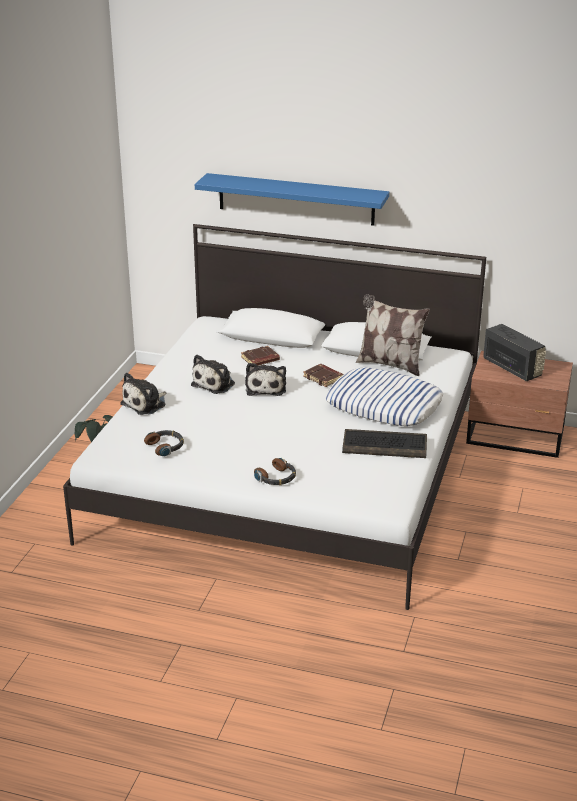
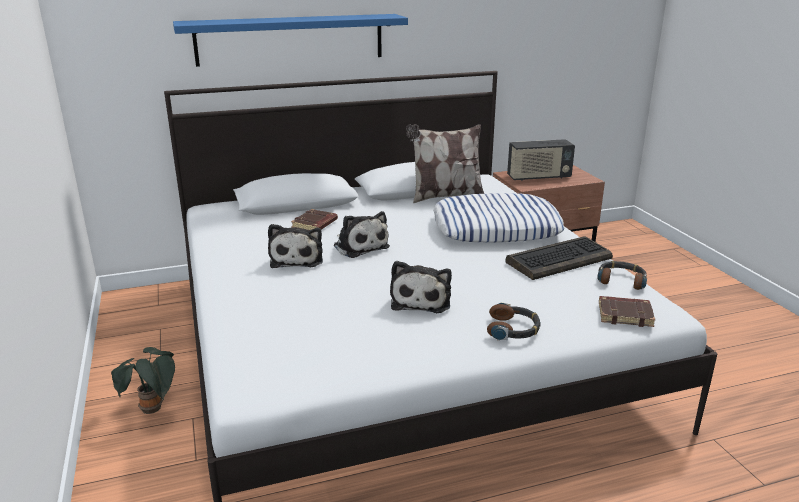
camera: 35 degrees left, 5 degrees down
plush toy [120,373,166,415] -> plush toy moved to [390,261,452,313]
headphones [144,430,184,456] -> headphones moved to [597,261,647,290]
brown book [303,364,344,387] -> brown book moved to [599,296,655,327]
radio [483,324,546,381] -> radio turned 150 degrees clockwise [507,139,575,181]

